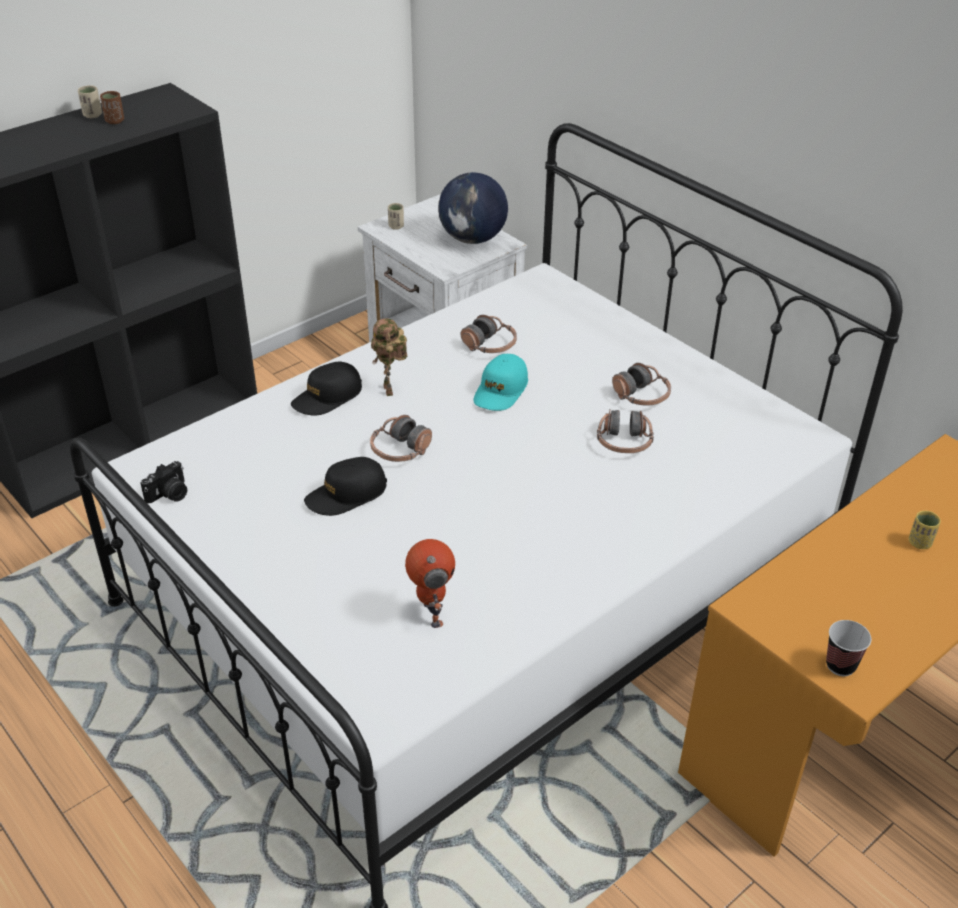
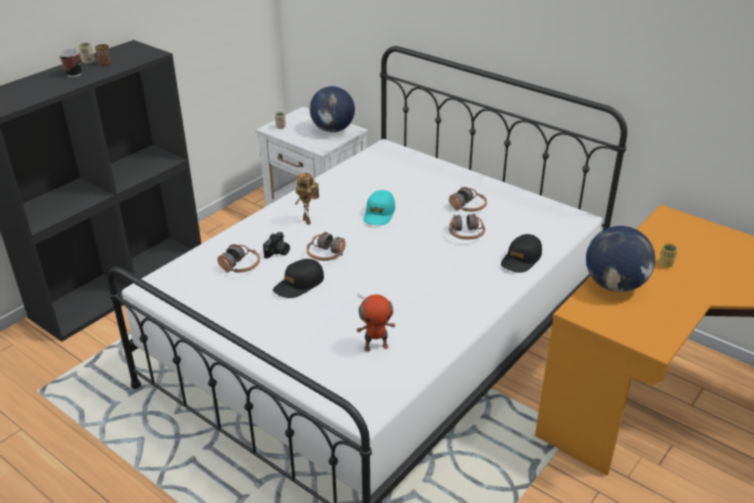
camera: 10 degrees left, 5 degrees down
camera [140,461,187,504] -> camera moved to [263,232,290,259]
black cap [291,362,362,415] -> black cap moved to [501,234,542,273]
toy robot [405,539,455,628] -> toy robot turned 105 degrees clockwise [356,294,396,352]
headphones [461,315,517,353] -> headphones moved to [217,244,260,273]
cup [826,620,871,676] -> cup moved to [59,49,82,77]
none -> globe [586,226,655,292]

